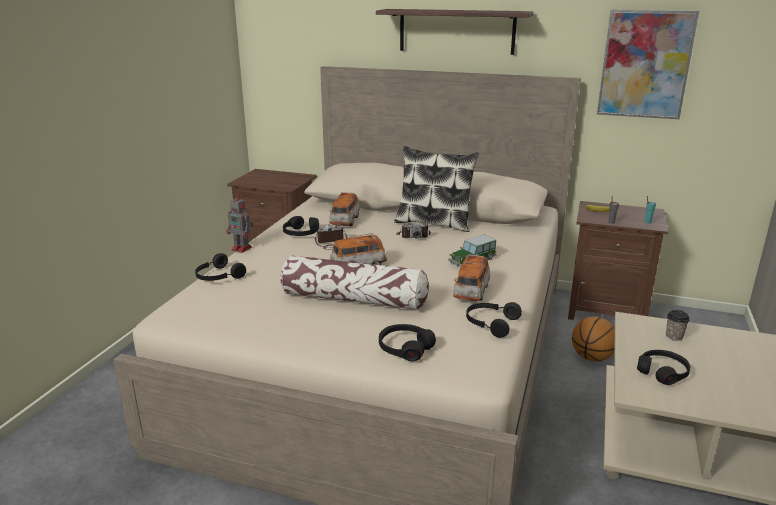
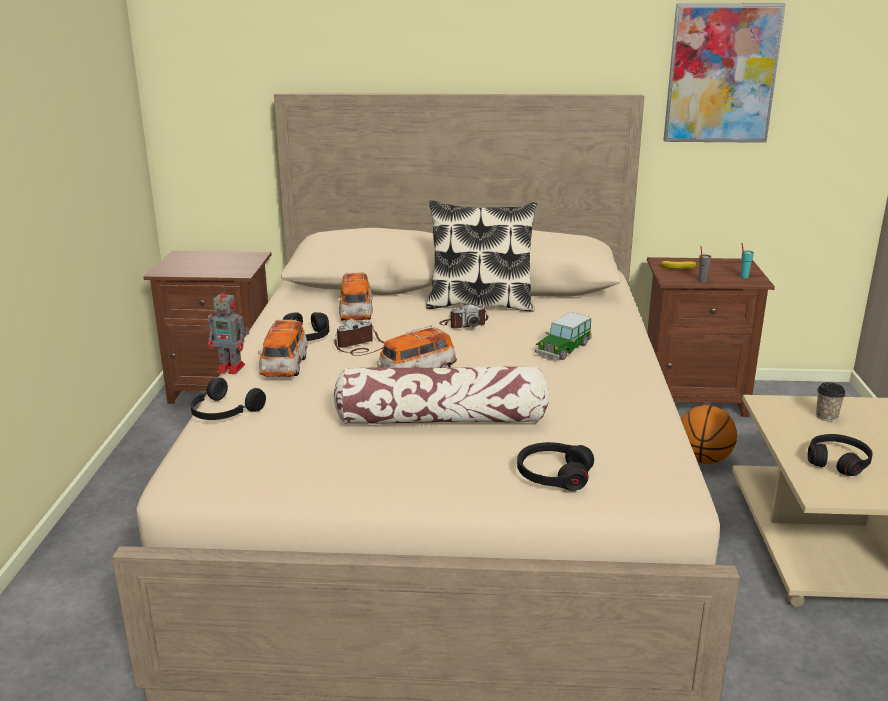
camera: 15 degrees left, 0 degrees up
shelf [376,9,533,55] -> none
toy car [453,254,490,301] -> toy car moved to [258,319,308,377]
black headphones [466,302,522,338] -> none

